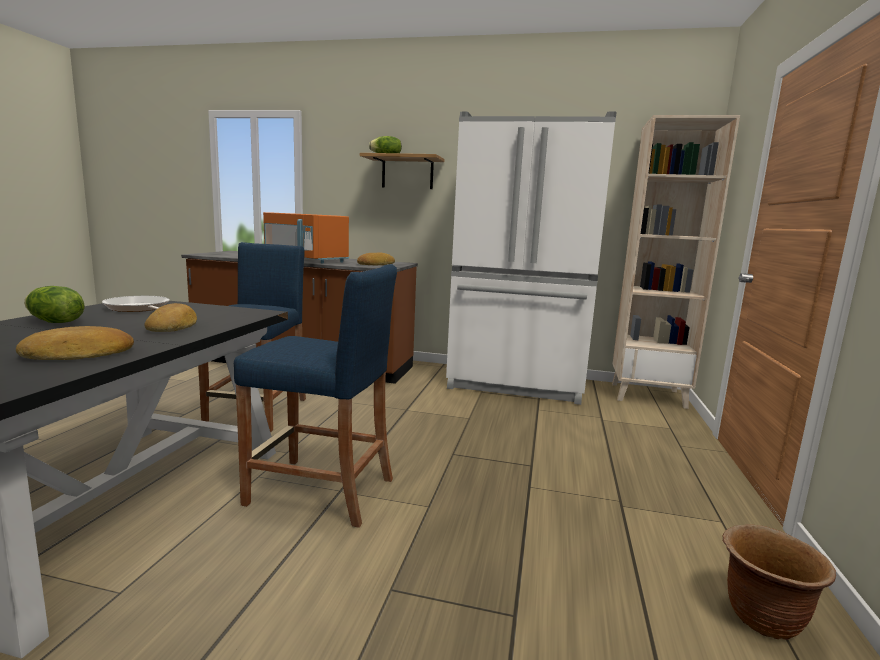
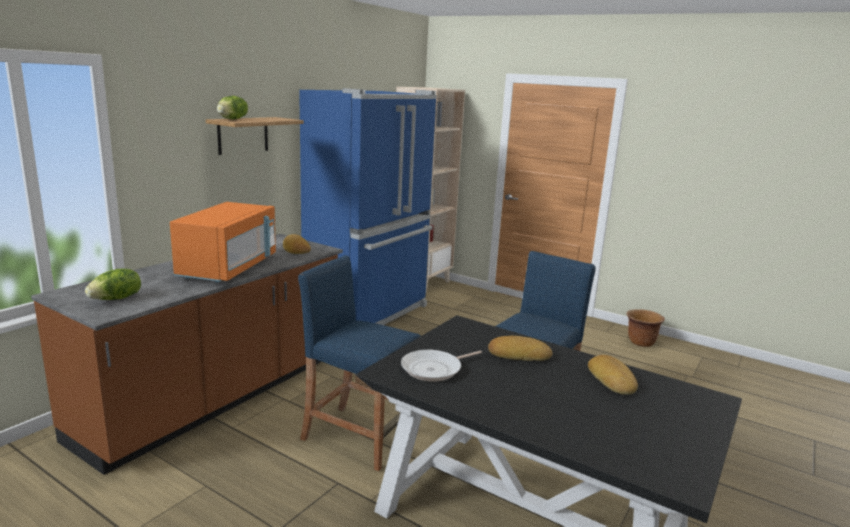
camera: 70 degrees left, 5 degrees up
lettuce [24,286,85,323] -> lettuce moved to [85,268,141,300]
orange microwave [263,212,349,263] -> orange microwave turned 45 degrees counterclockwise [170,202,276,283]
white fridge [446,111,617,405] -> blue fridge [299,88,437,325]

